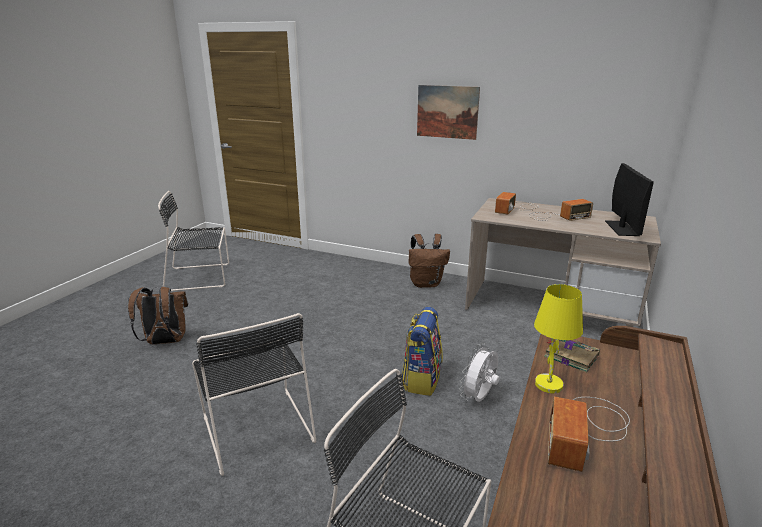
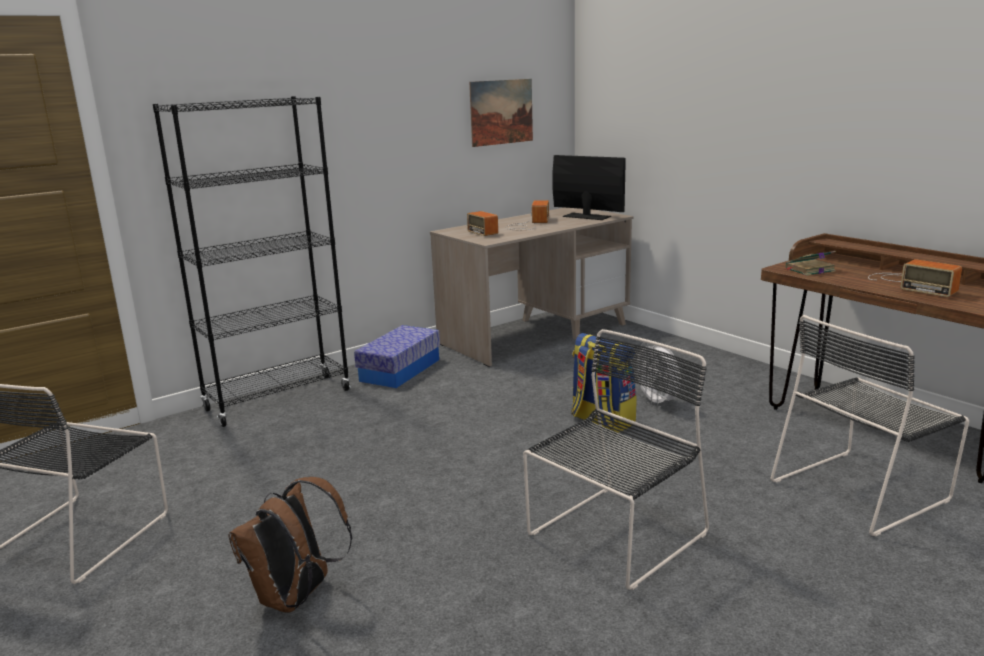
camera: 60 degrees left, 5 degrees down
black chair [192,313,316,476] -> black chair turned 45 degrees counterclockwise [523,329,709,590]
brown backpack [409,234,450,288] -> storage box [354,325,440,388]
picture [417,85,480,140] -> picture moved to [469,79,533,147]
yellow table lamp [534,284,583,393] -> none
none -> black bookcase [153,96,350,427]

